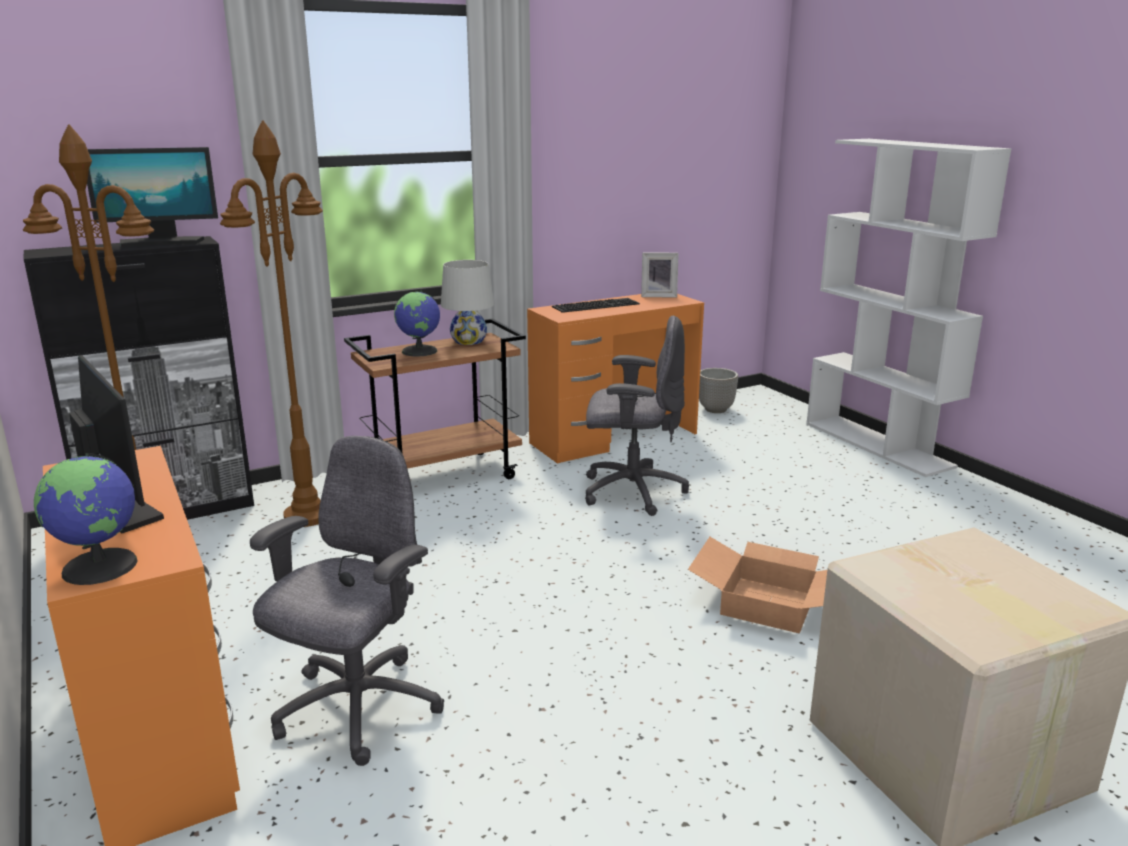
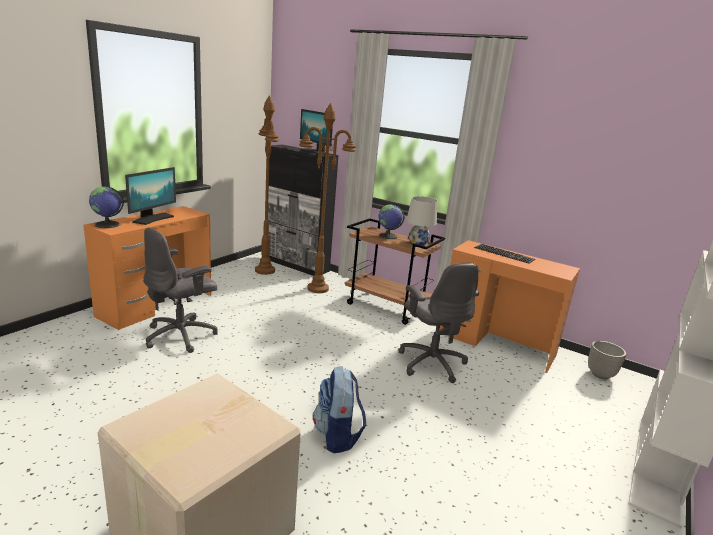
camera: 60 degrees right, 0 degrees up
grey office chair [250,436,444,766] -> grey office chair turned 135 degrees clockwise [143,228,218,353]
picture frame [641,252,679,297] -> none
cardboard box [688,537,827,634] -> backpack [313,366,366,453]

